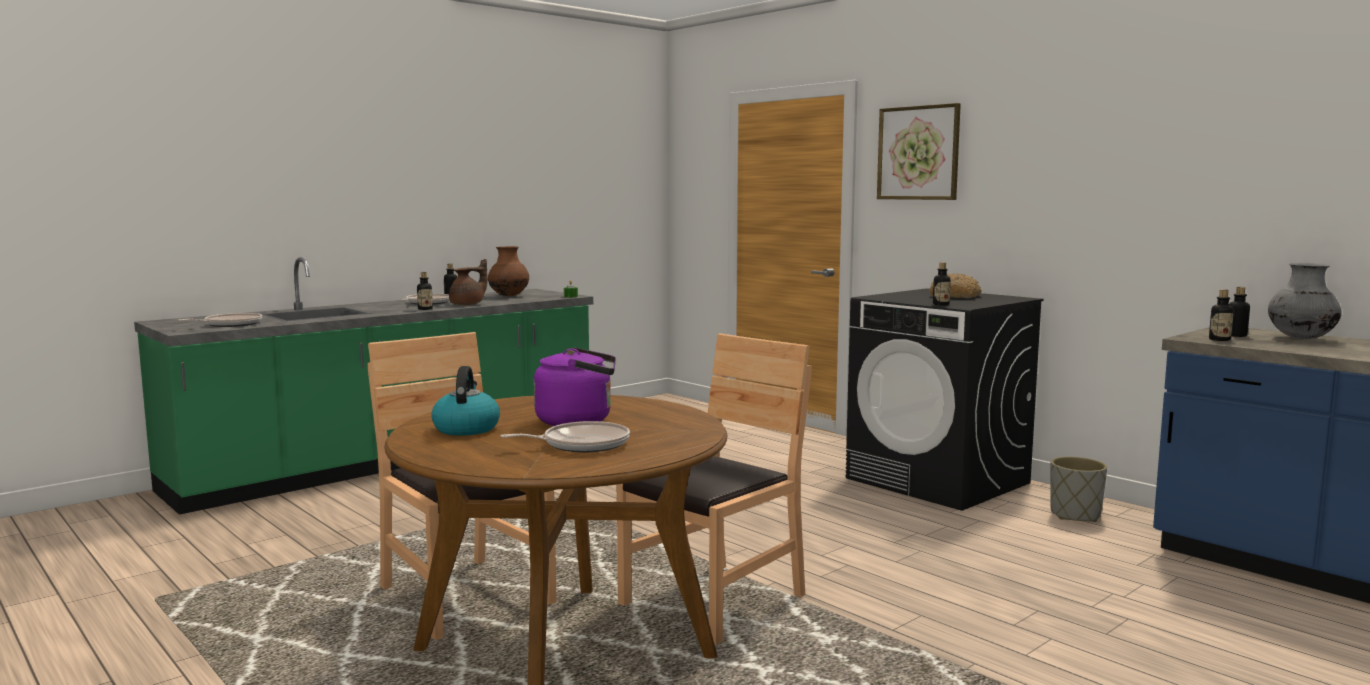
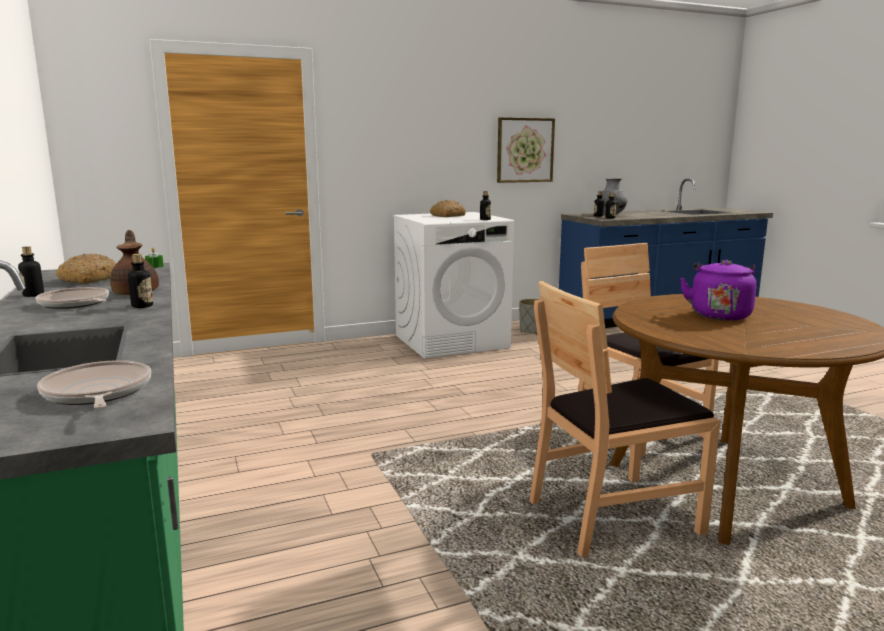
camera: 70 degrees left, 5 degrees up
kettle [431,366,500,436] -> none
brown vase [488,246,529,296] -> bread [56,254,116,284]
frying pan [500,421,630,453] -> none
black washing machine [846,288,1044,511] -> white washing machine [393,212,514,359]
picture [877,103,961,200] -> picture moved to [497,117,555,183]

